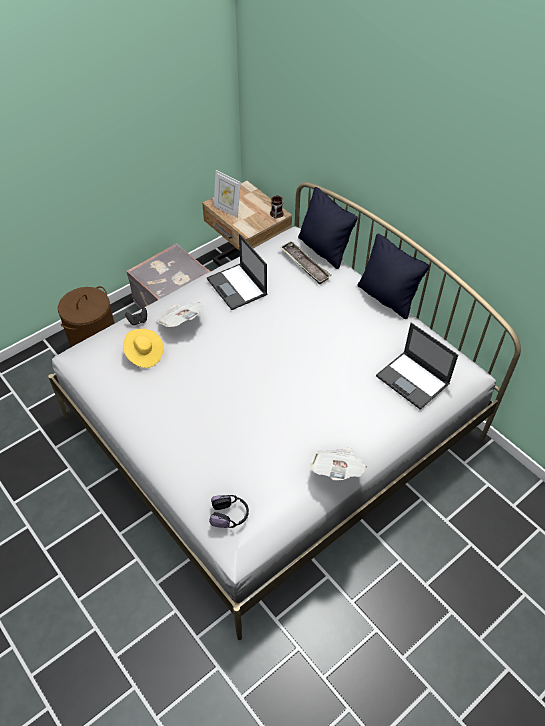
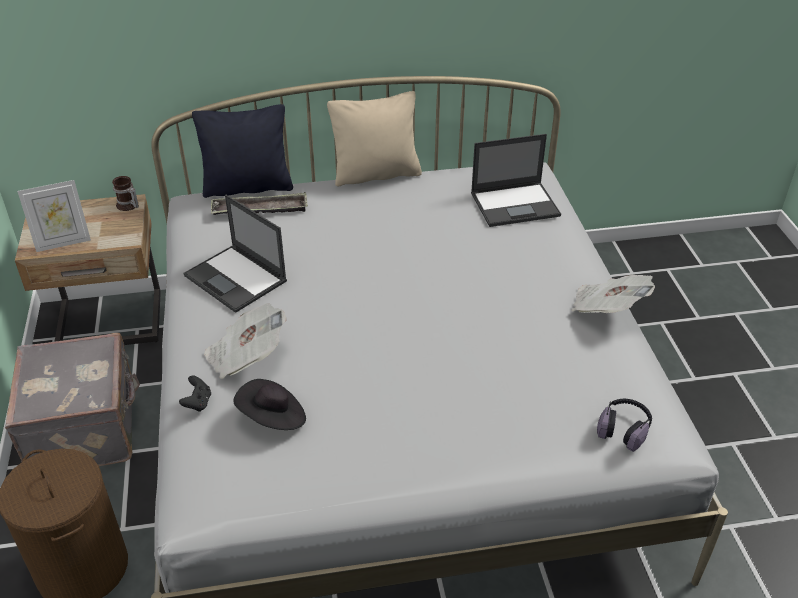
camera: 60 degrees left, 10 degrees down
yellow hat [123,329,163,368] -> black hat [233,379,306,430]
laptop [207,234,268,310] -> laptop turned 45 degrees clockwise [184,195,287,313]
black pillow [357,234,429,319] -> beige pillow [327,91,422,186]

